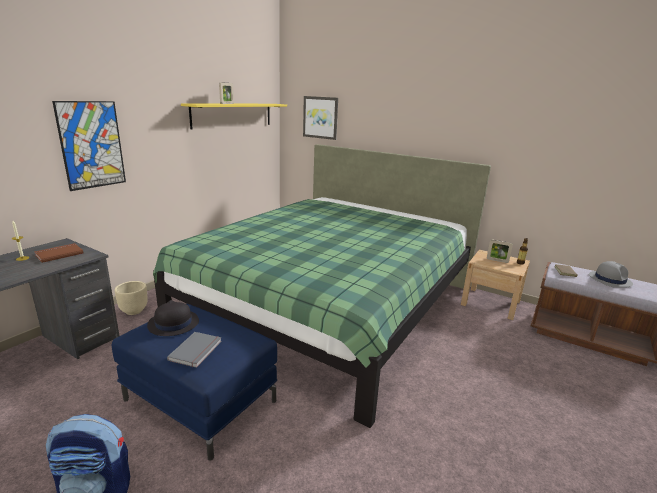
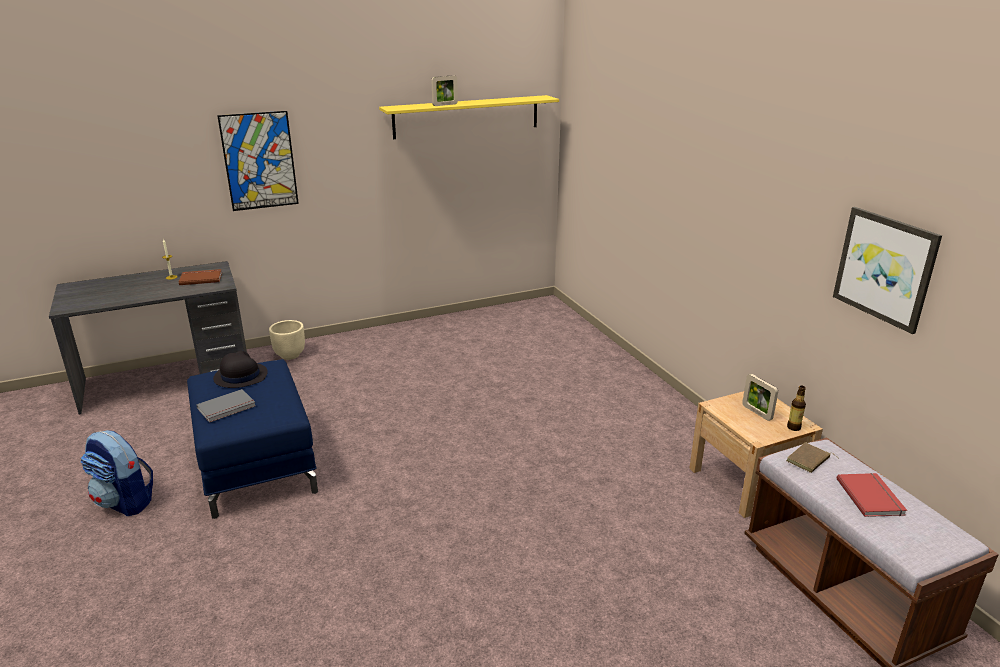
camera: 35 degrees right, 5 degrees up
green bed [153,144,491,428] -> none
picture [303,96,338,140] -> picture moved to [833,207,942,334]
grey hat [589,261,633,288] -> red book [837,473,907,517]

